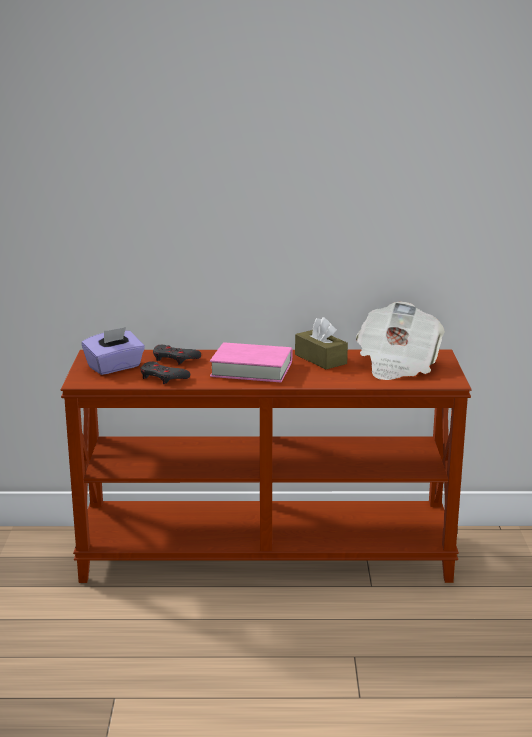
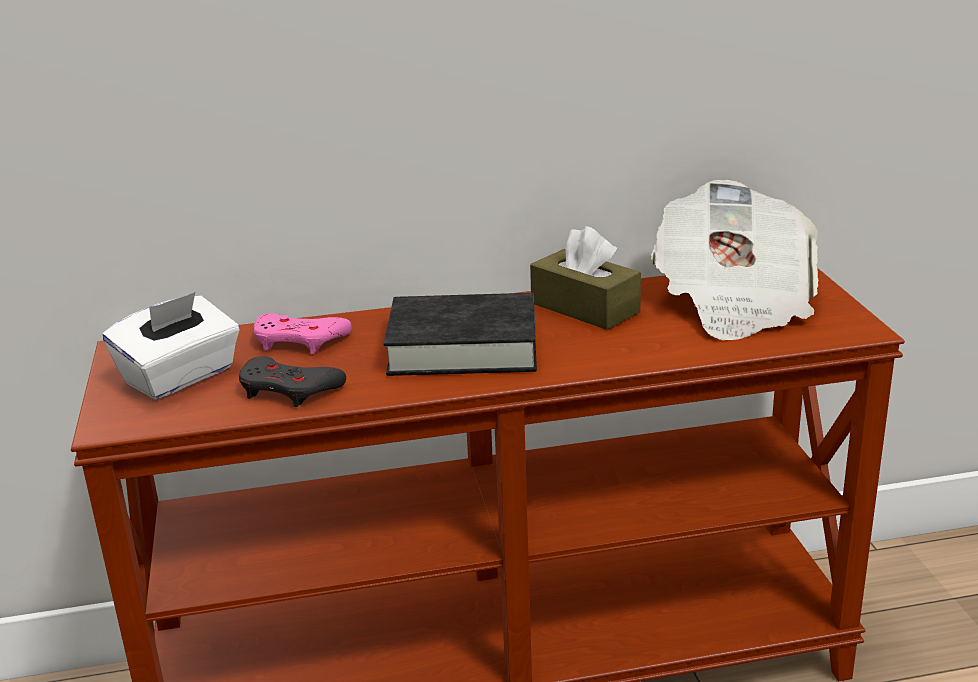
camera: 10 degrees left, 5 degrees up
purple tissue box [82,327,145,375] -> white tissue box [103,292,240,400]
grey game controller [153,345,201,365] -> pink game controller [253,313,352,354]
pink book [210,342,292,382] -> black book [383,293,537,376]

